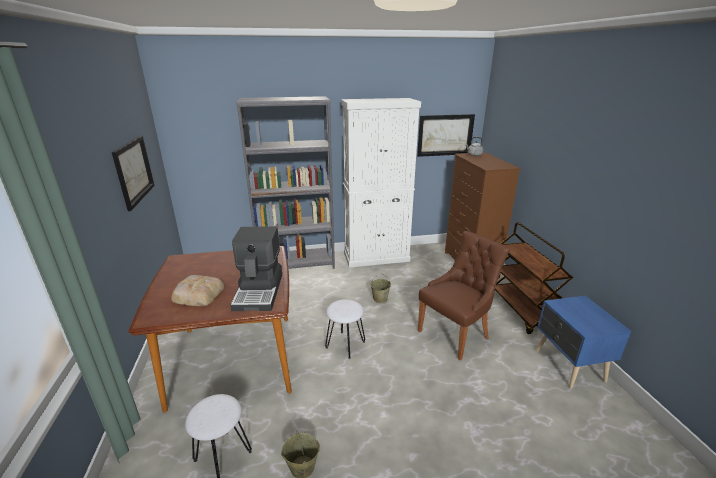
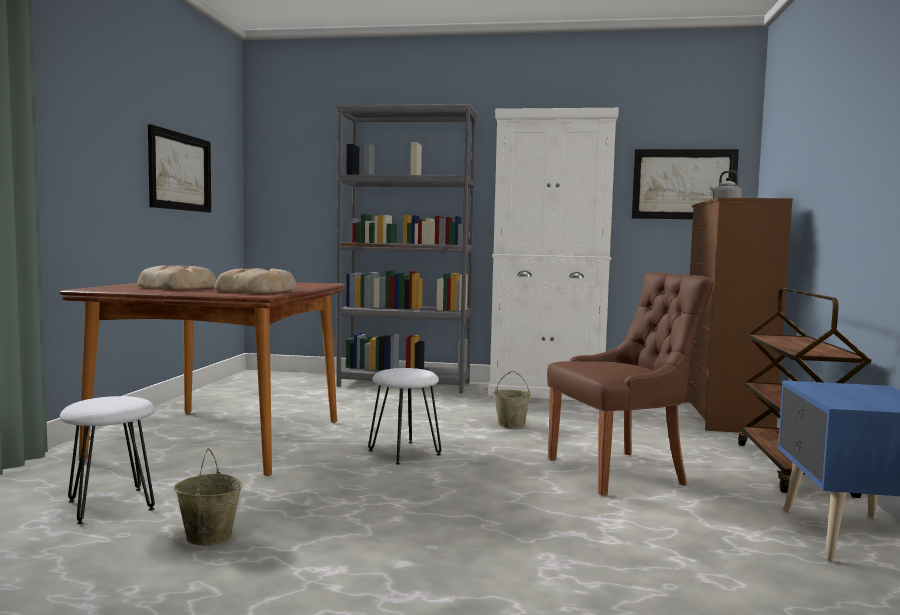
camera: 20 degrees right, 20 degrees down
coffee machine [230,226,282,311] -> bread [215,268,297,293]

